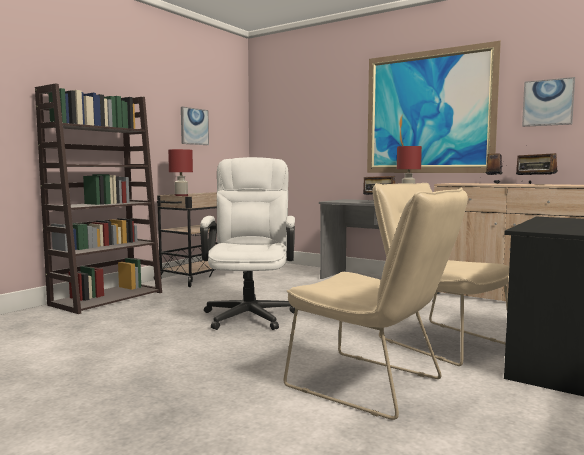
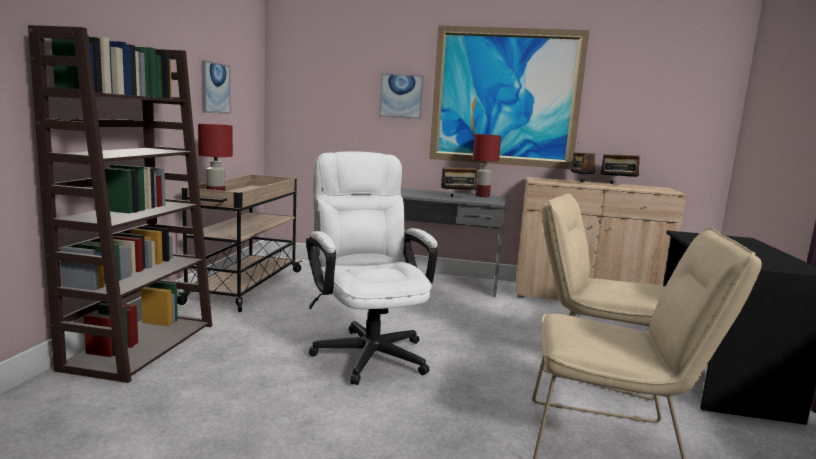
camera: 25 degrees left, 5 degrees up
picture [522,77,575,127] -> picture moved to [379,73,424,119]

